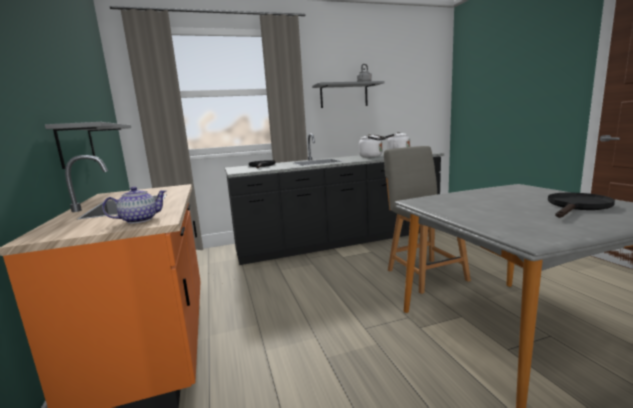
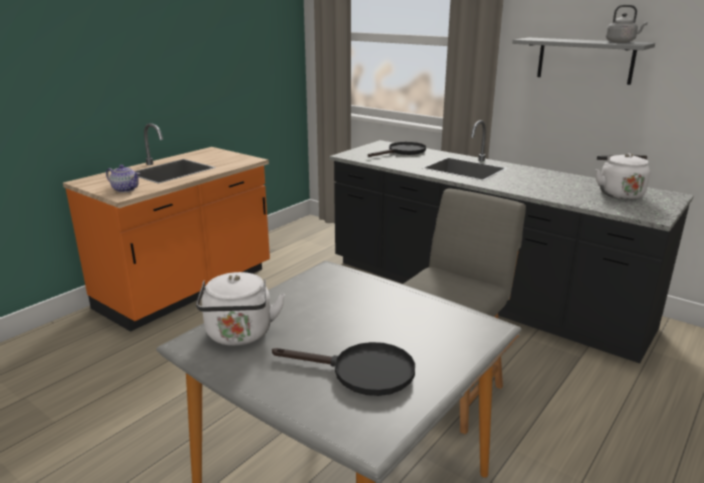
camera: 55 degrees right, 10 degrees up
grey shelf [45,122,131,169] -> none
white kettle [359,134,386,157] -> white kettle moved to [196,272,285,346]

